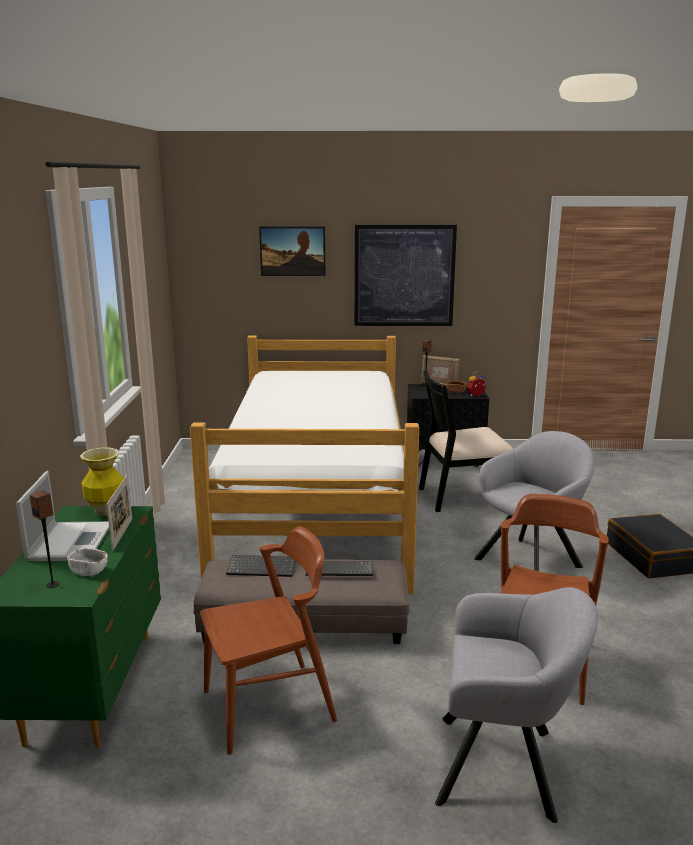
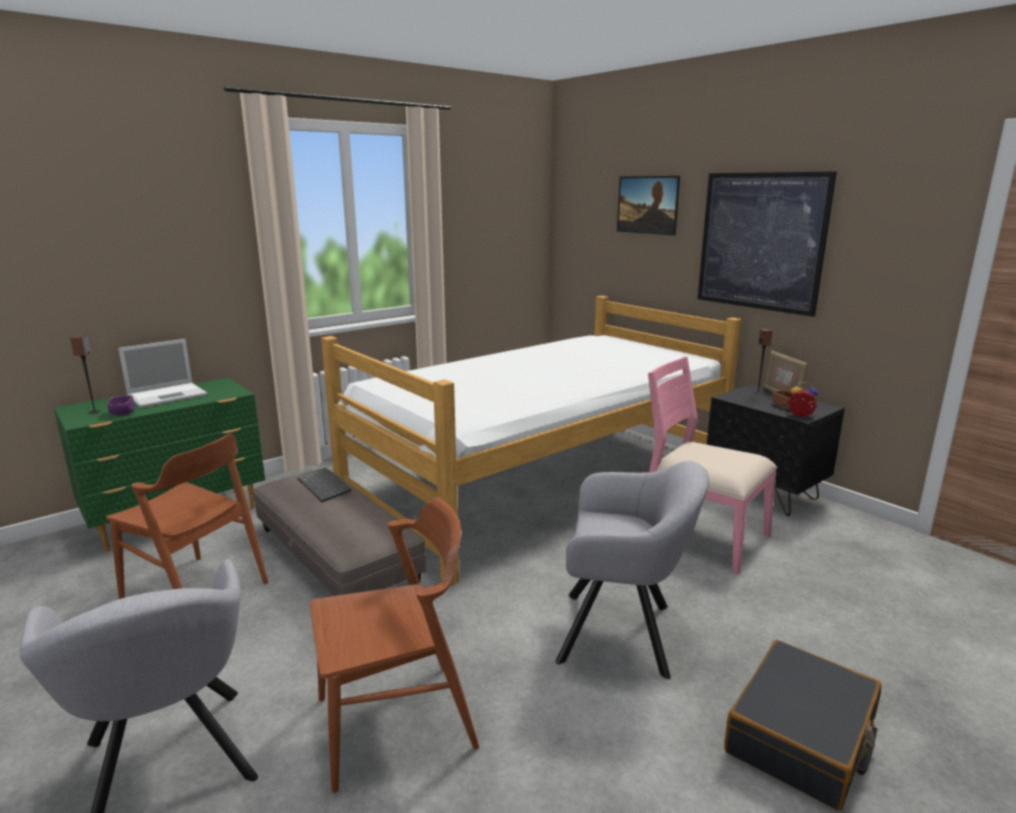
camera: 50 degrees right, 0 degrees up
white bowl [67,548,108,576] -> purple bowl [107,395,135,416]
vase [80,448,124,515] -> none
picture frame [106,475,132,551] -> none
keyboard [306,561,373,576] -> none
black chair [419,370,513,512] -> pink chair [648,357,777,574]

